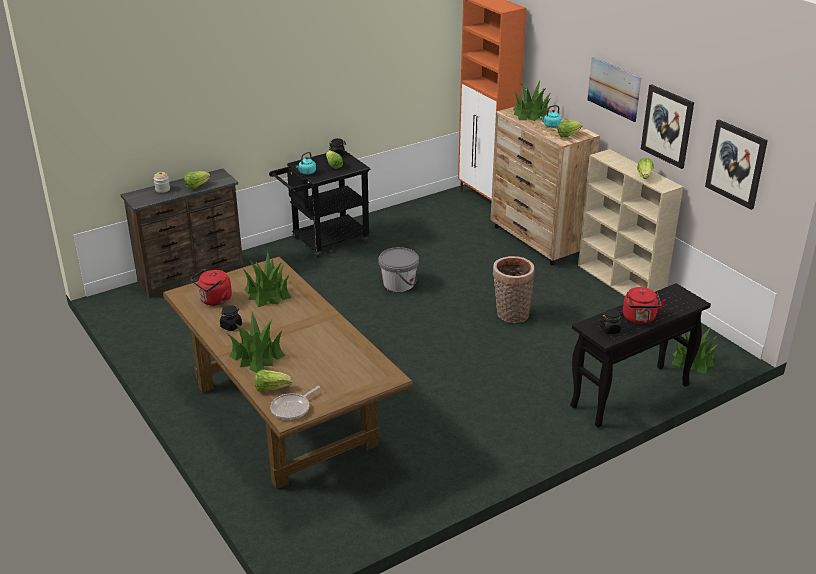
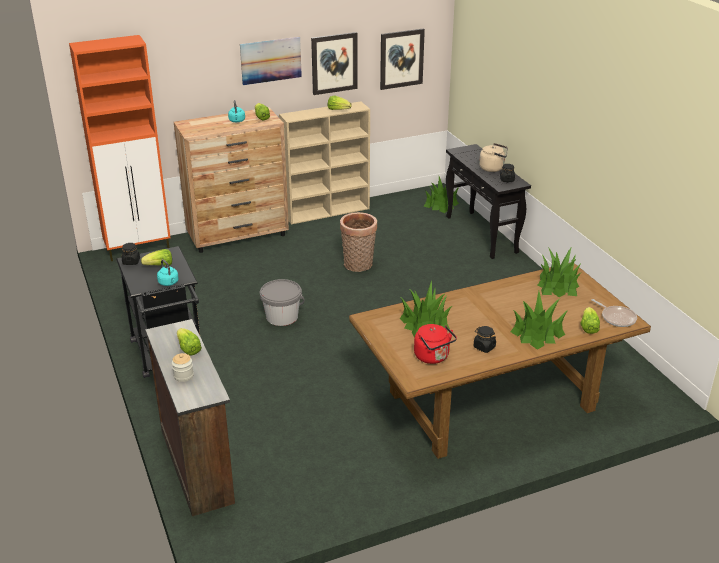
camera: 80 degrees left, 0 degrees up
potted plant [513,81,551,121] -> potted plant moved to [537,247,581,297]
red kettle [623,287,666,324] -> beige kettle [479,143,508,172]

